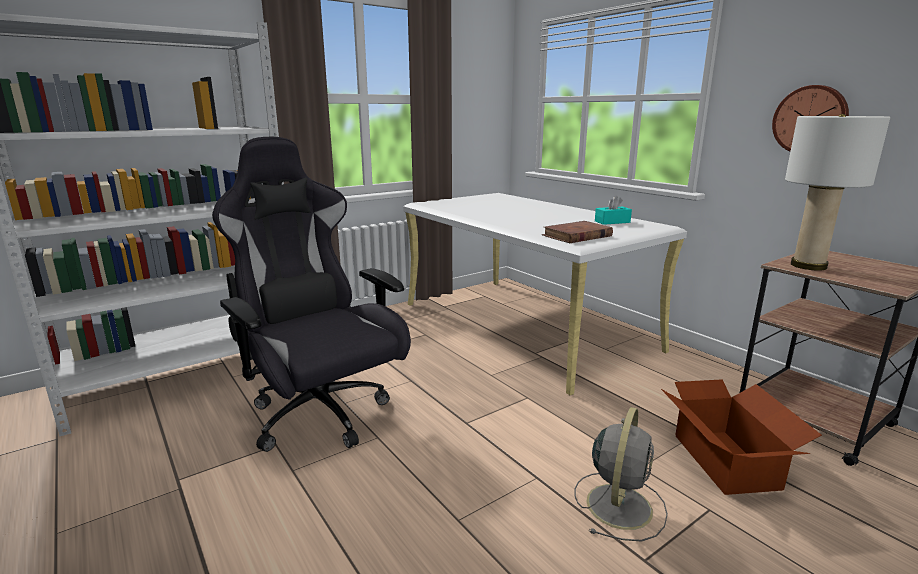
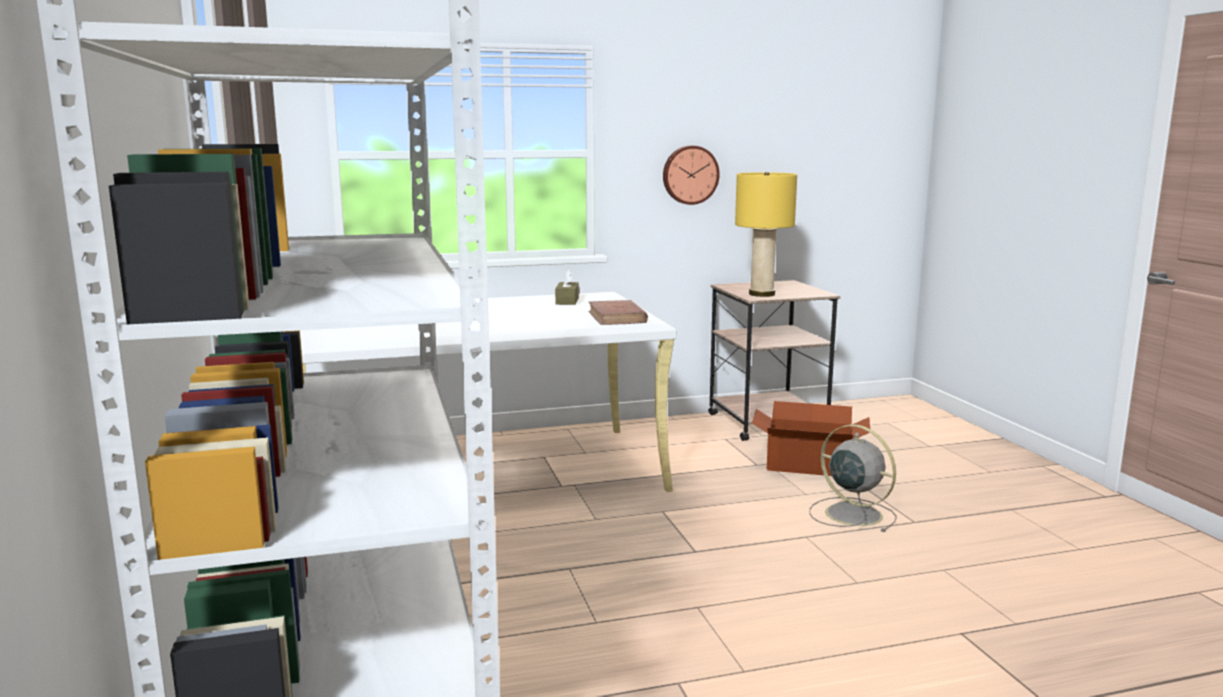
camera: 70 degrees left, 5 degrees down
black office chair [212,137,411,452] -> none
turquoise tissue box [595,196,632,225] -> brown tissue box [555,269,579,305]
white table lamp [785,114,890,271] -> yellow table lamp [735,172,797,297]

